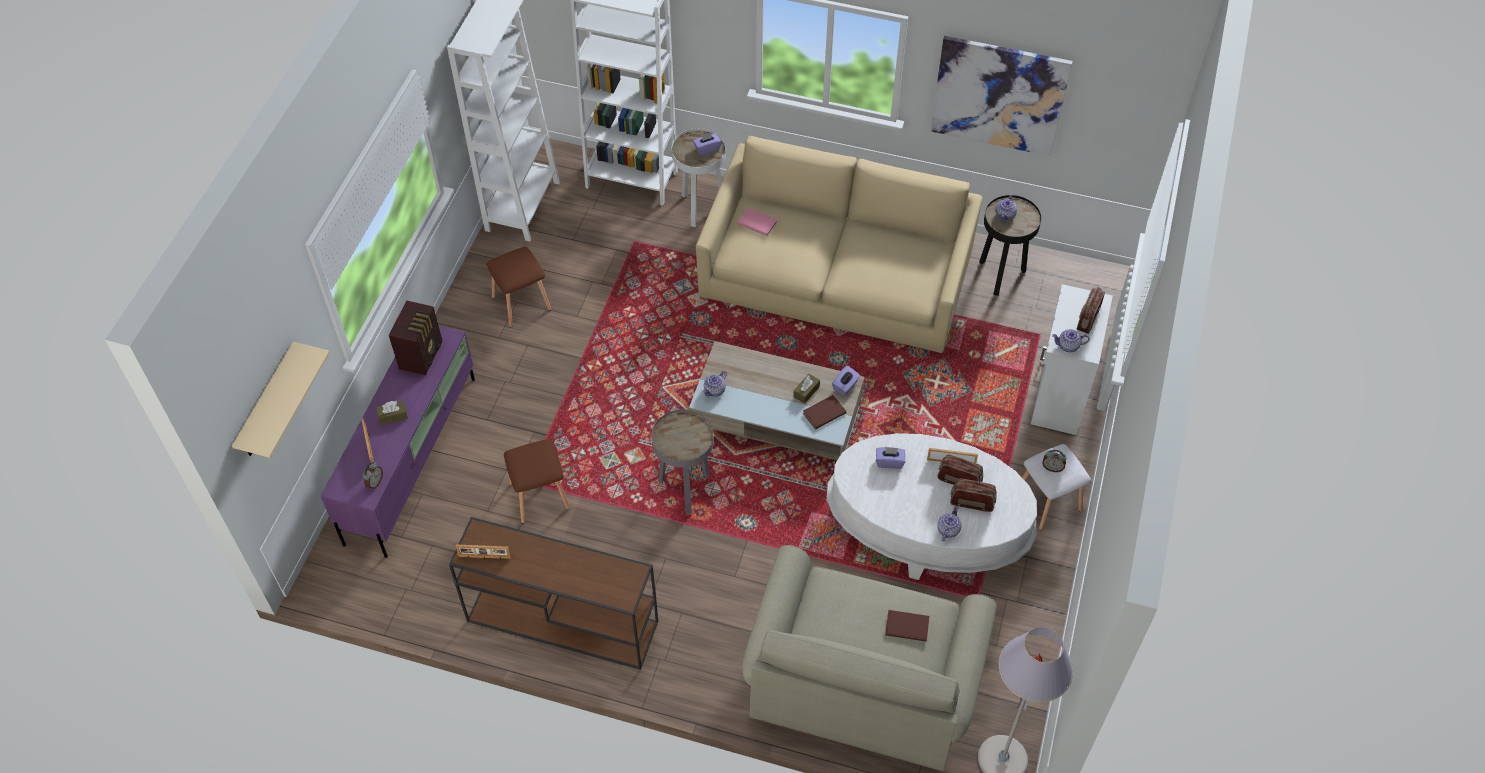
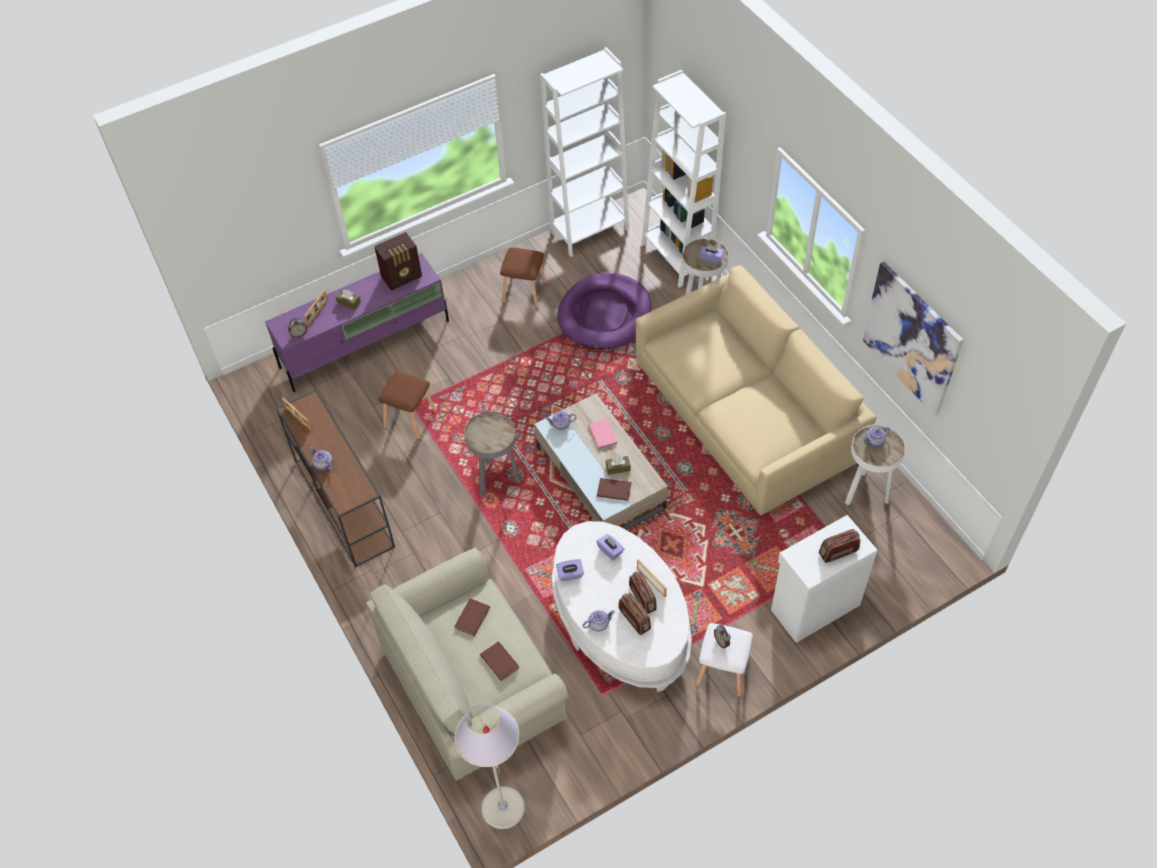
camera: 45 degrees right, 0 degrees up
beige shelf [232,342,330,458] -> none
pink book [737,208,778,236] -> pink book moved to [588,419,617,450]
purple tissue box [832,365,860,396] -> purple tissue box moved to [556,559,584,581]
black side table [979,195,1041,296] -> white side table [845,424,905,505]
teapot [1052,329,1090,352] -> teapot moved to [310,447,333,470]
none -> brown book [454,598,490,636]
none -> purple dog bed [557,272,651,349]

